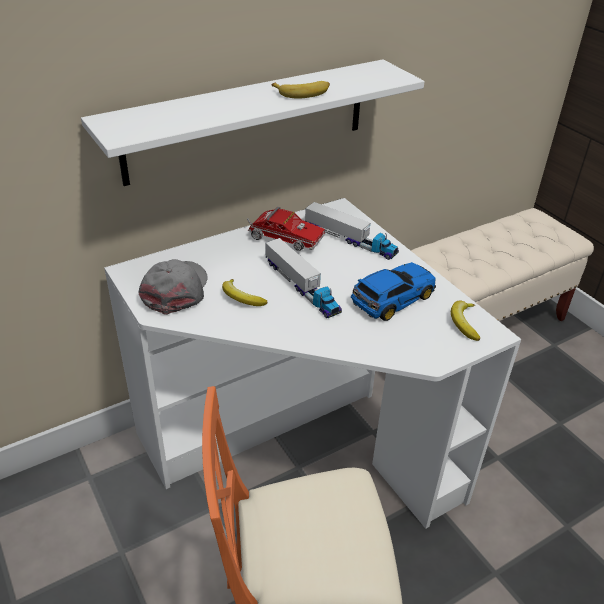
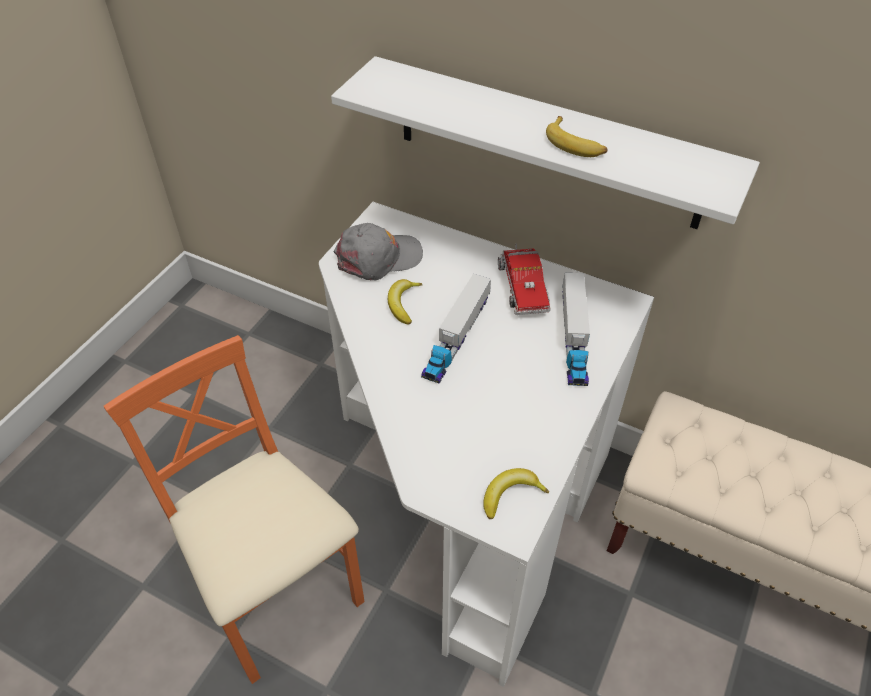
camera: 60 degrees right, 10 degrees up
toy car [351,262,436,321] -> none

